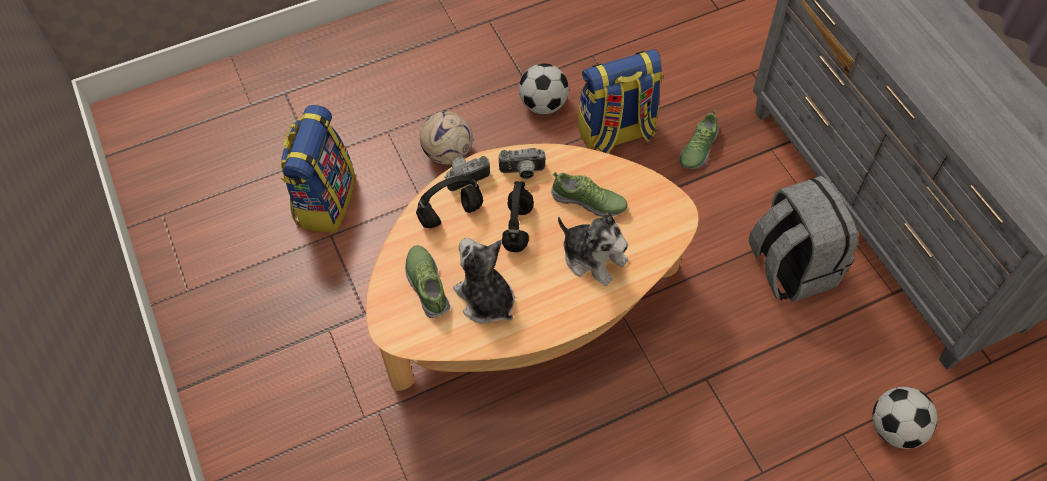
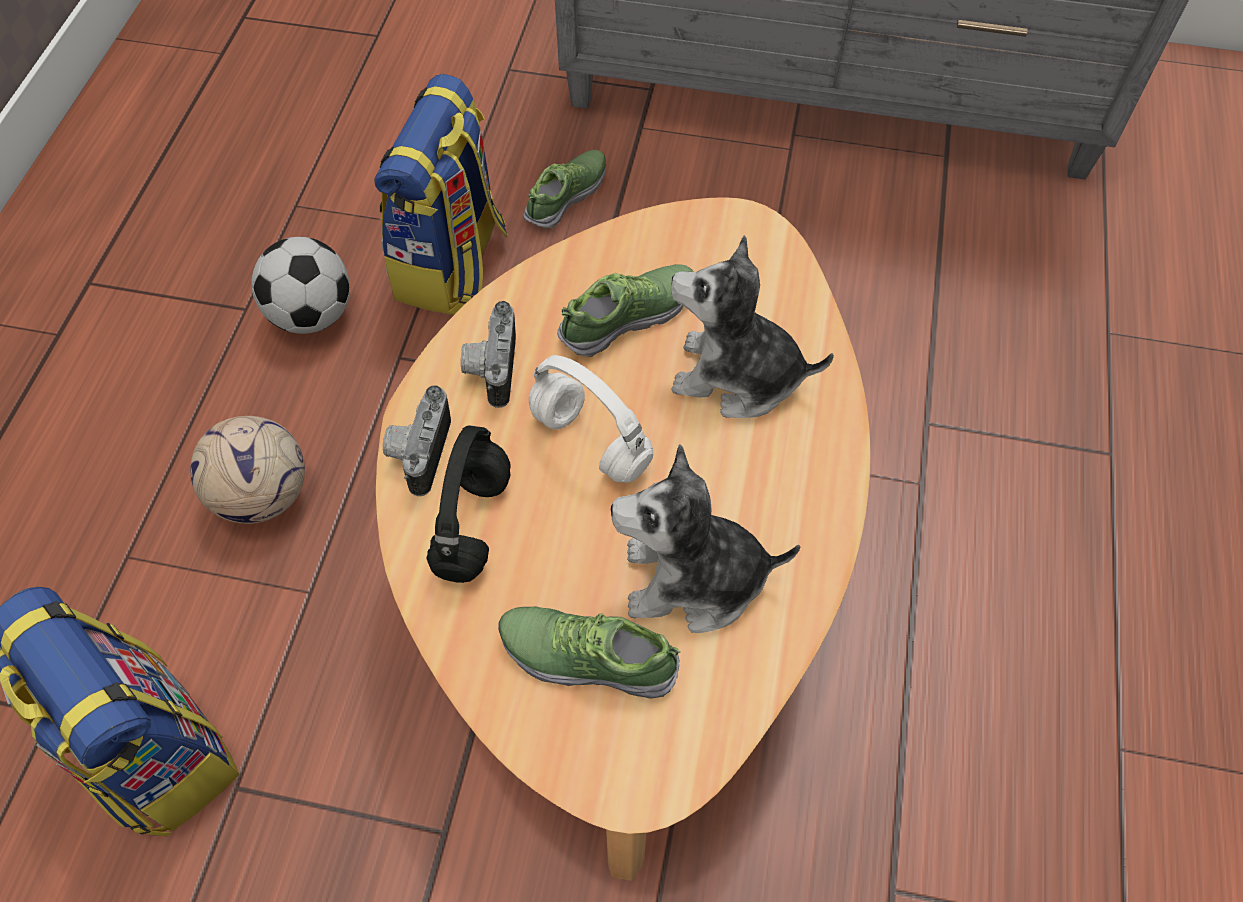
camera: 55 degrees left, 0 degrees up
camera [498,148,546,179] -> camera turned 150 degrees clockwise [461,301,516,408]
black headphones [502,181,534,252] -> white headphones [529,355,653,483]
plush toy [558,212,628,286] -> plush toy turned 150 degrees counterclockwise [671,235,834,418]
shoe [679,110,719,169] -> shoe turned 120 degrees counterclockwise [523,150,606,229]
grey backpack [749,176,858,302] -> none
football [872,387,937,449] -> none

